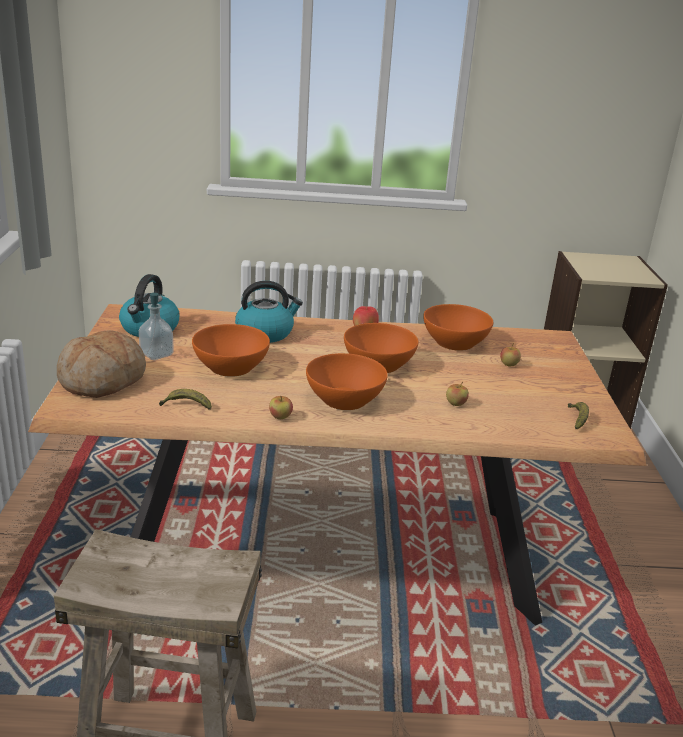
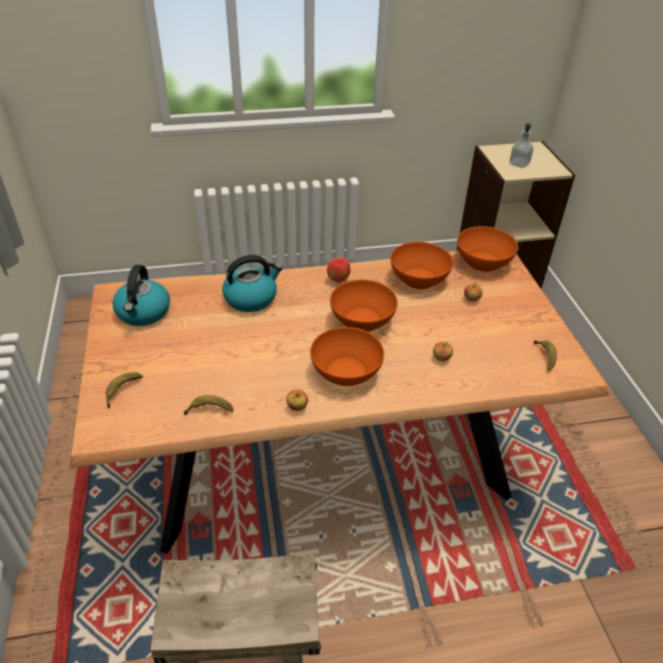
camera: 10 degrees left, 15 degrees up
bread [57,330,146,398] -> banana [106,372,143,408]
soap dispenser [139,293,174,360] -> soap dispenser moved to [509,123,534,168]
orange bowl [192,324,270,377] -> orange bowl moved to [457,226,518,272]

